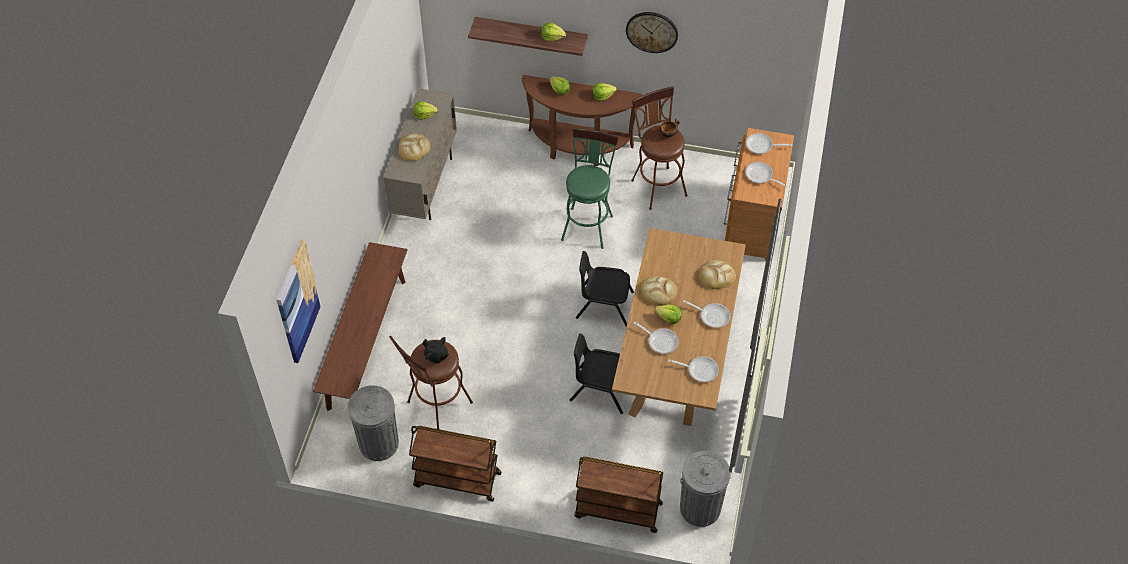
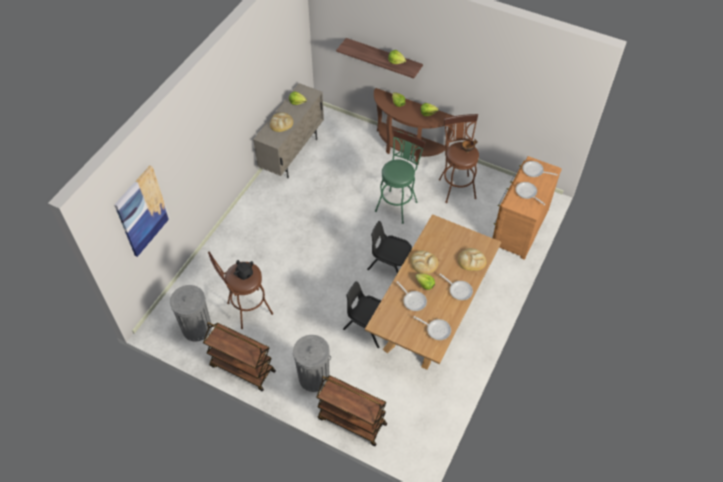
camera: 15 degrees right, 0 degrees up
brown bench [313,242,407,411] -> none
wall clock [626,12,678,53] -> none
grey trash can [680,451,731,527] -> grey trash can moved to [293,335,331,392]

